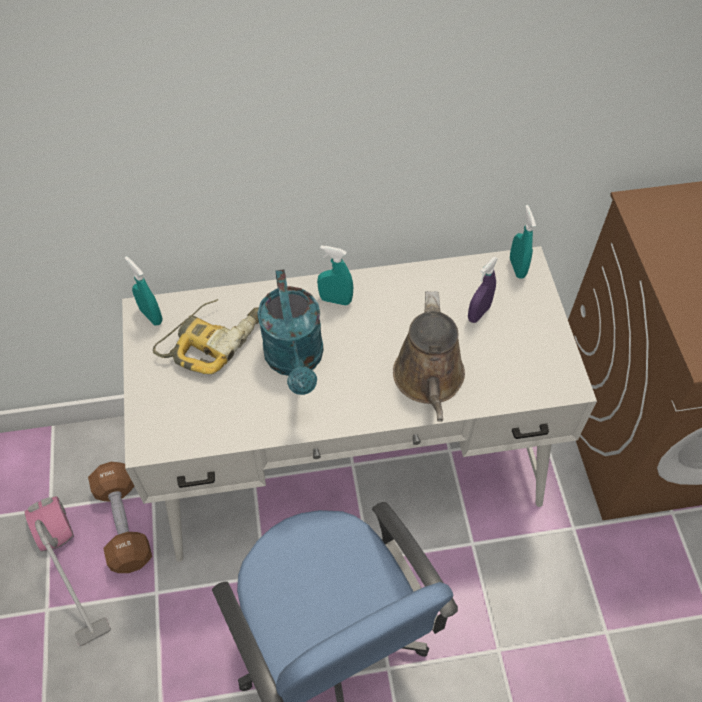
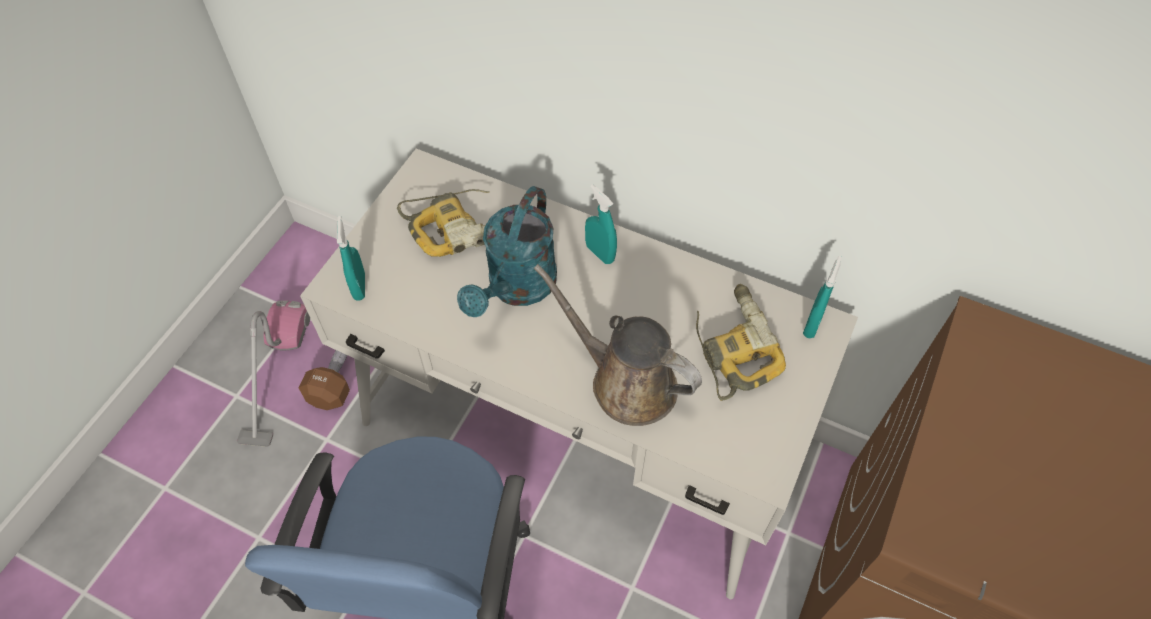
camera: 35 degrees right, 0 degrees up
turquoise spray bottle [125,256,162,325] -> turquoise spray bottle moved to [337,216,365,301]
brown watering can [393,291,465,422] -> brown watering can turned 90 degrees clockwise [534,264,702,426]
purple spray bottle [468,256,498,323] -> power drill [696,284,786,401]

